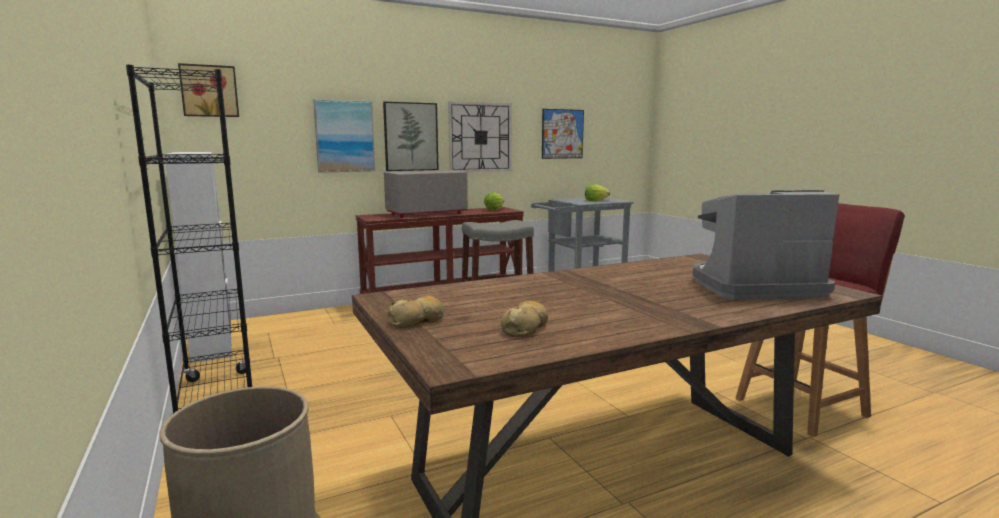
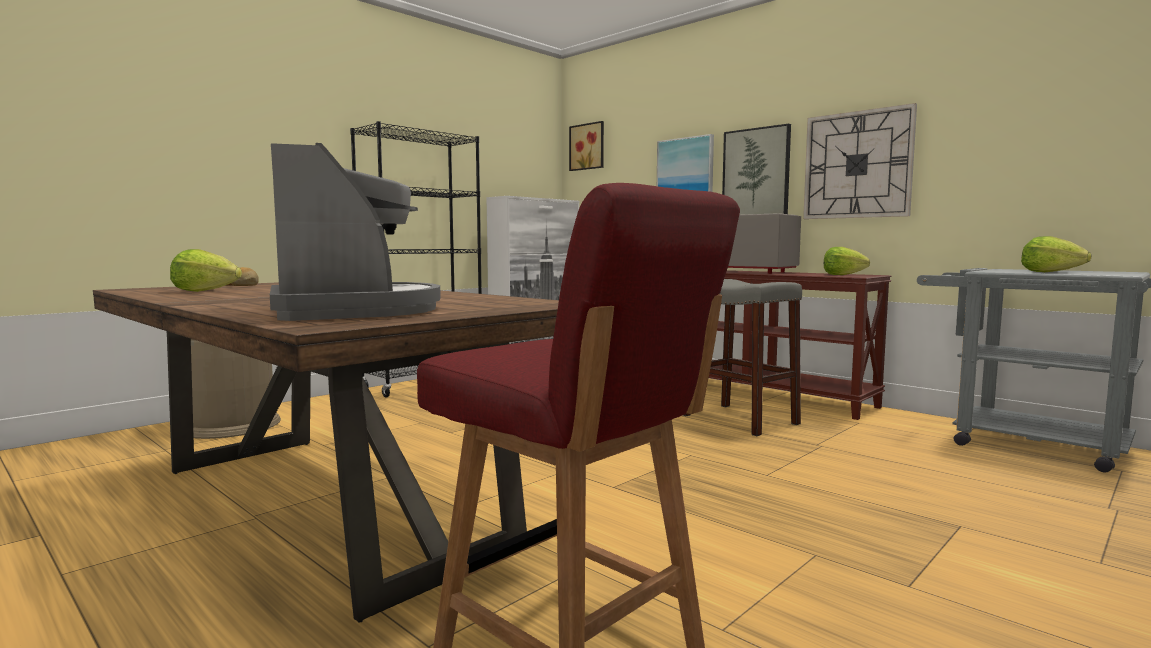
camera: 70 degrees right, 5 degrees down
bread [501,301,548,337] -> lettuce [170,249,242,292]
picture [542,109,584,159] -> none

